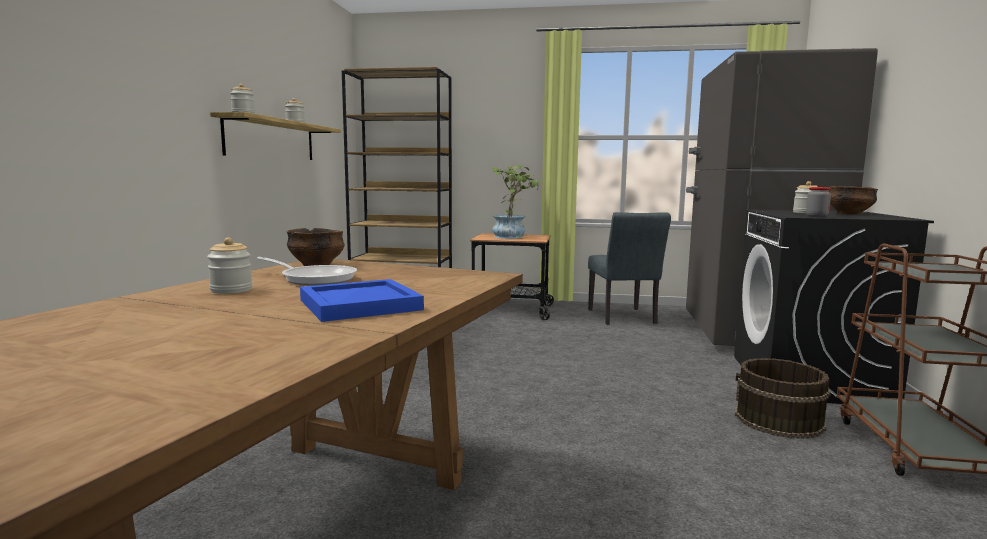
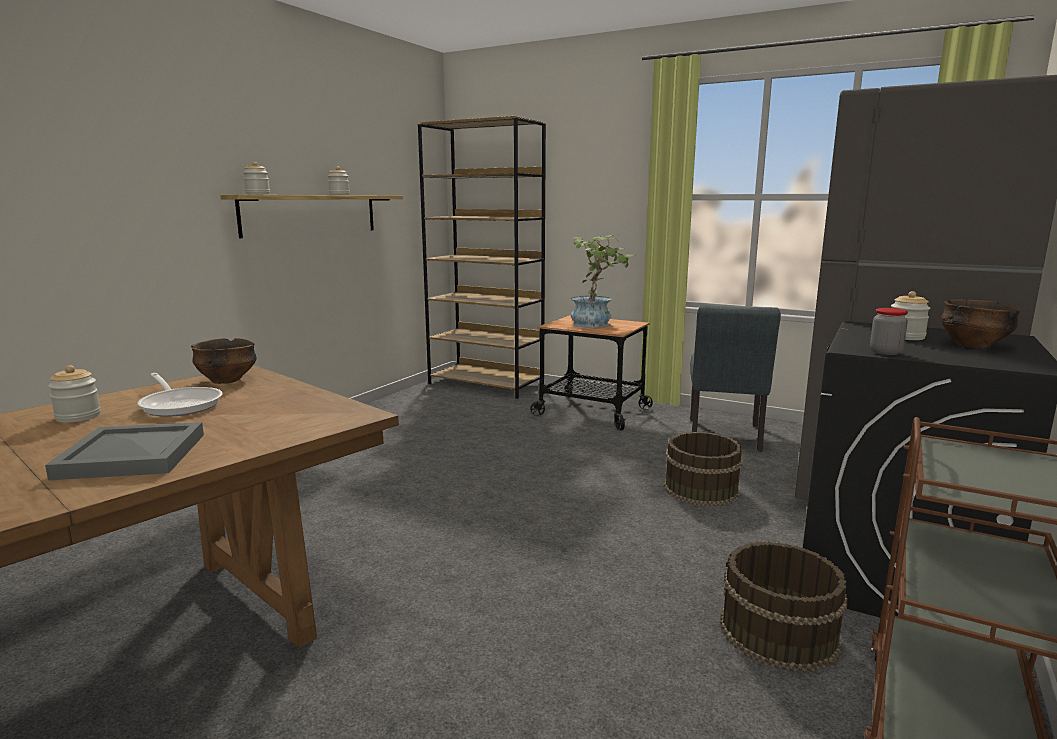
camera: 20 degrees right, 5 degrees up
blue tray [300,279,424,322] -> grey tray [45,422,204,480]
none -> brown bucket [664,432,743,506]

